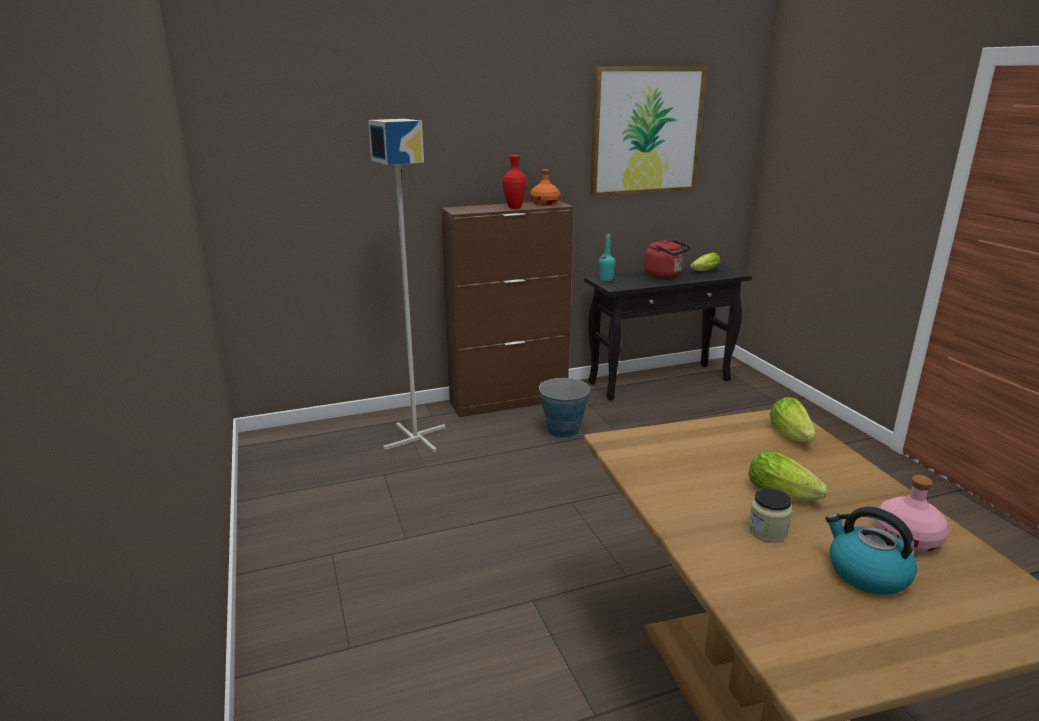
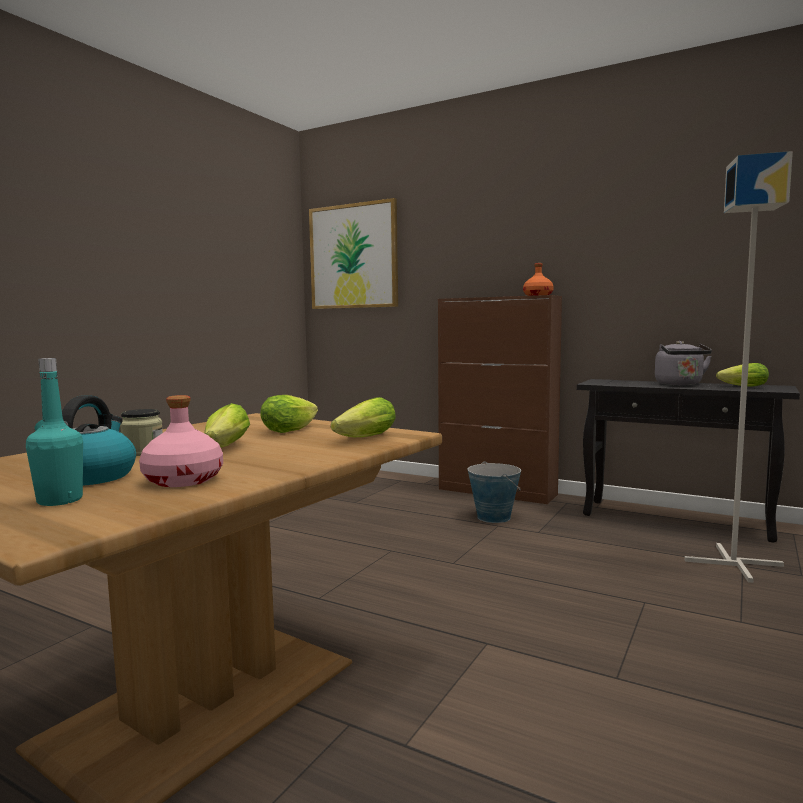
camera: 50 degrees right, 15 degrees down
grey floor lamp [368,119,446,452] -> grey floor lamp moved to [685,151,793,583]
red vase [503,155,527,209] -> none
picture [590,66,707,196] -> picture moved to [309,198,398,309]
turquoise bottle [599,234,615,281] -> turquoise bottle moved to [26,358,83,506]
red kettle [644,239,691,278] -> grey kettle [655,341,712,385]
none -> lettuce [260,395,318,433]

